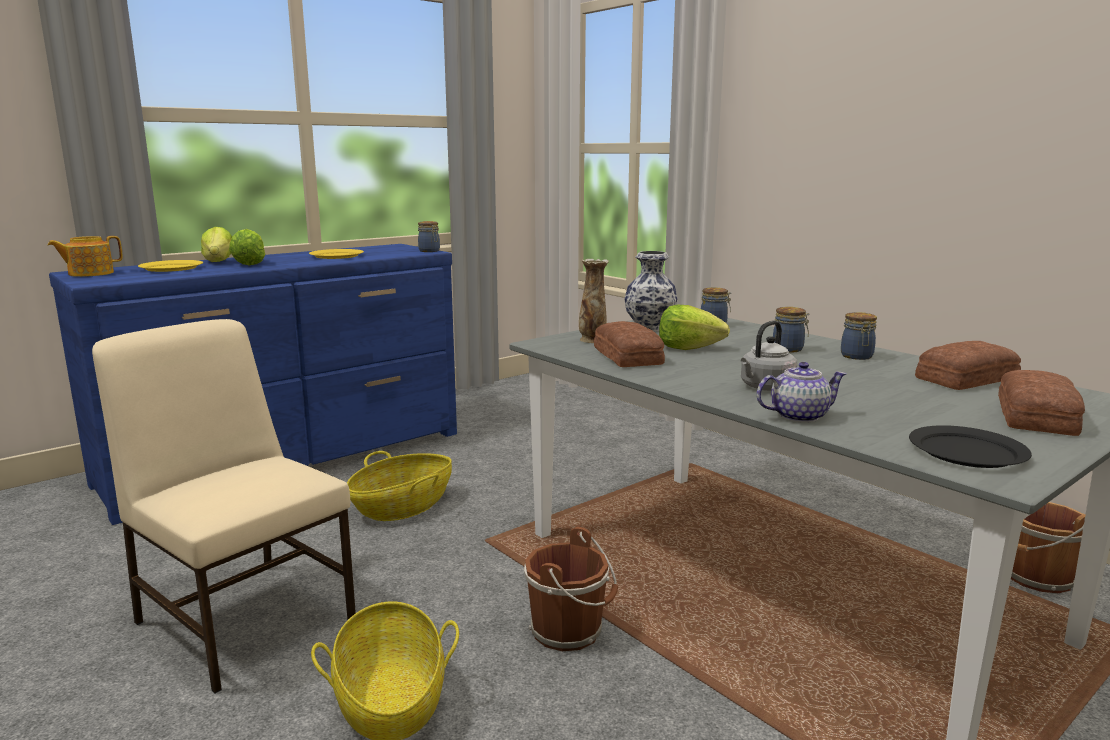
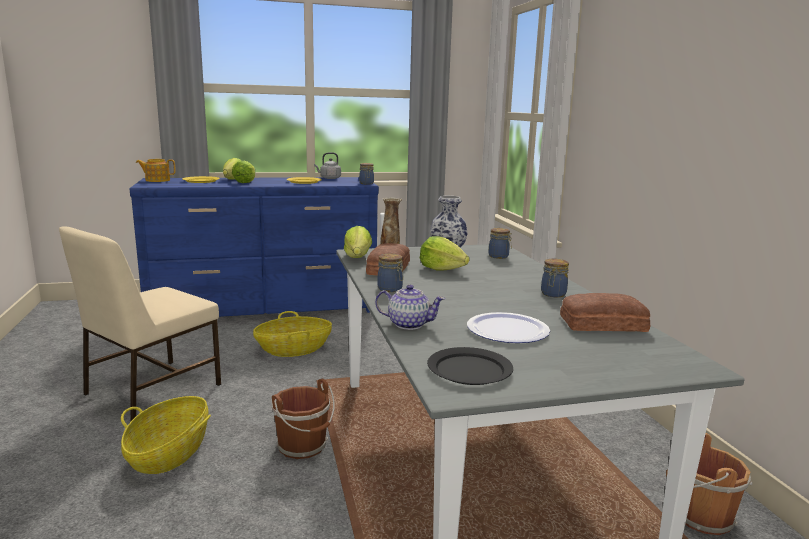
camera: 25 degrees right, 0 degrees up
beige chair [92,319,356,693] -> beige chair turned 120 degrees counterclockwise [59,226,221,422]
grey kettle [741,320,797,391] -> grey kettle moved to [314,152,341,179]
jar [773,307,810,352] -> jar moved to [377,254,403,292]
bread [998,370,1085,436] -> none
none -> lettuce [344,226,372,258]
none -> plate [467,312,550,343]

